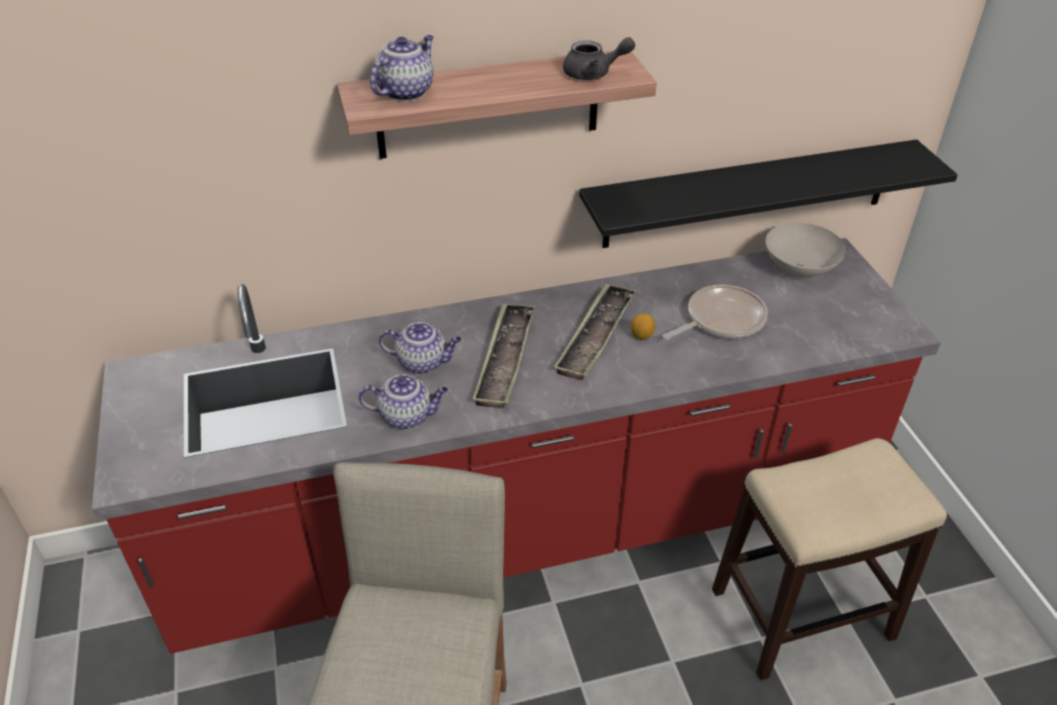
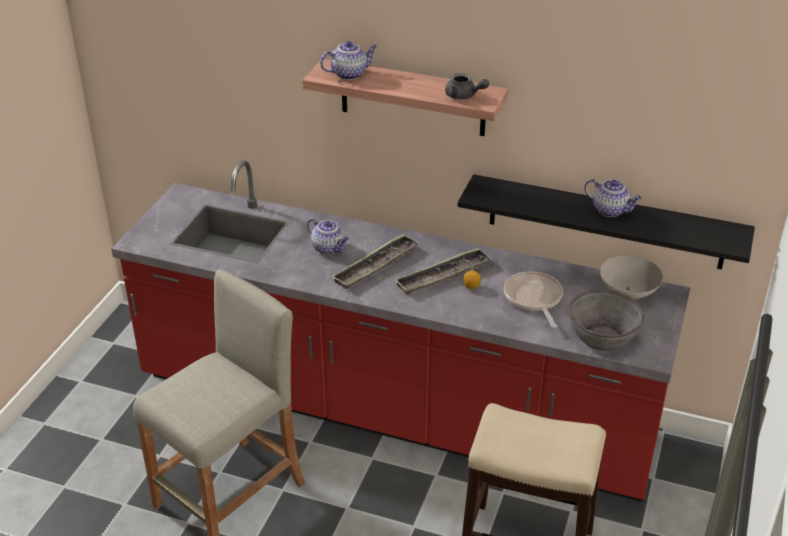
camera: 35 degrees right, 5 degrees down
teapot [359,374,448,429] -> teapot moved to [584,179,642,217]
frying pan [662,285,768,340] -> frying pan turned 105 degrees counterclockwise [504,271,563,328]
none -> grey bowl [568,289,644,351]

